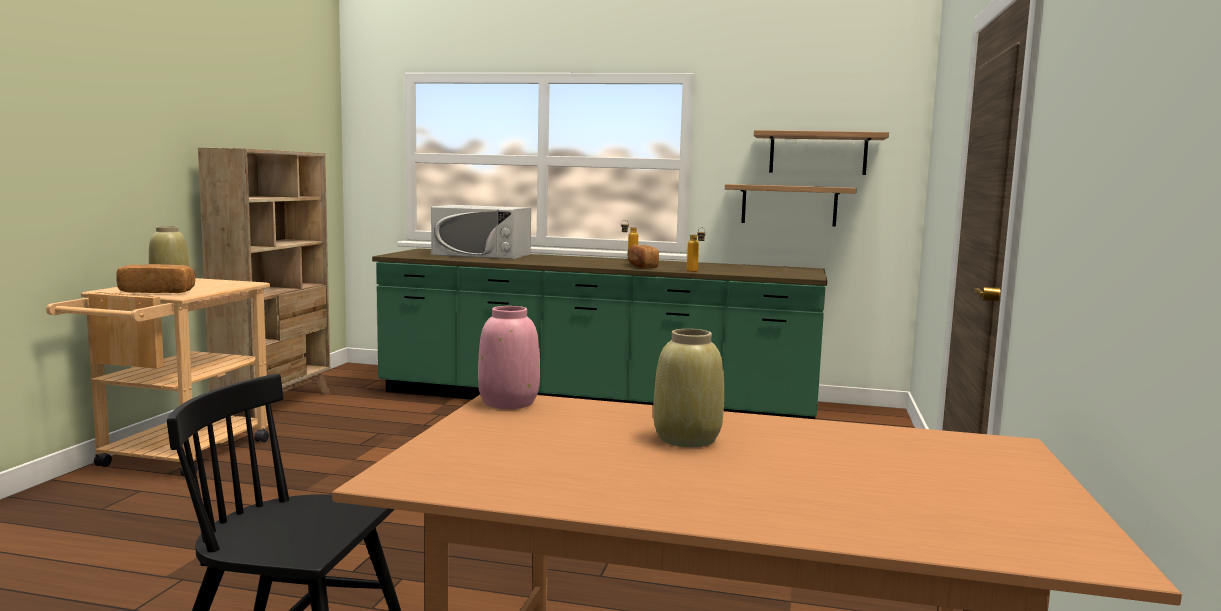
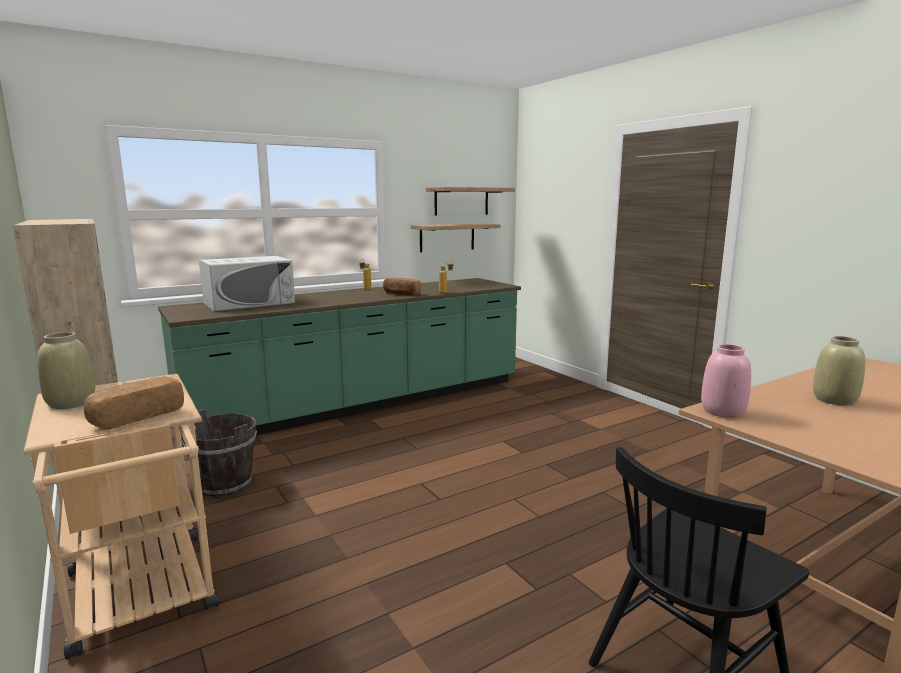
camera: 45 degrees left, 5 degrees up
none -> brown bucket [181,409,257,497]

